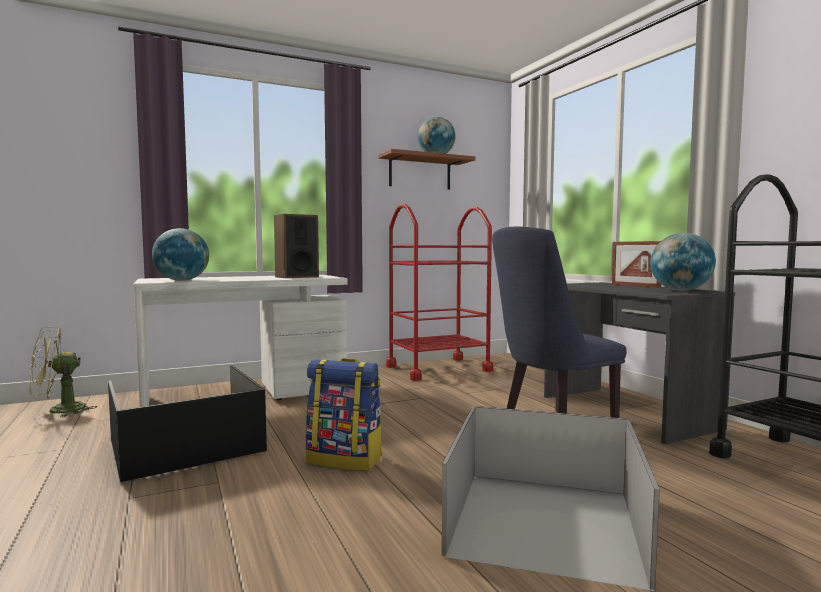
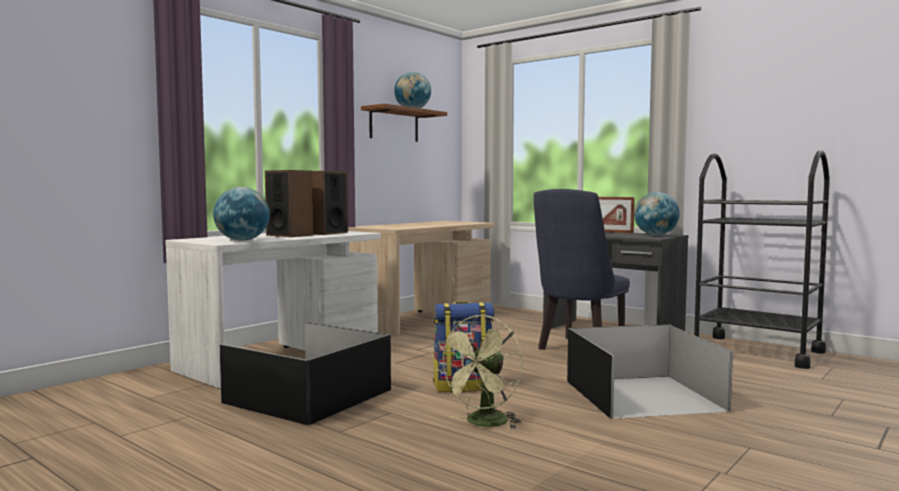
camera: 25 degrees left, 0 degrees up
green fan [29,327,97,417] -> green fan moved to [435,315,522,429]
red cart [386,204,494,381] -> beige desk [349,221,494,336]
none -> speaker [265,170,313,237]

